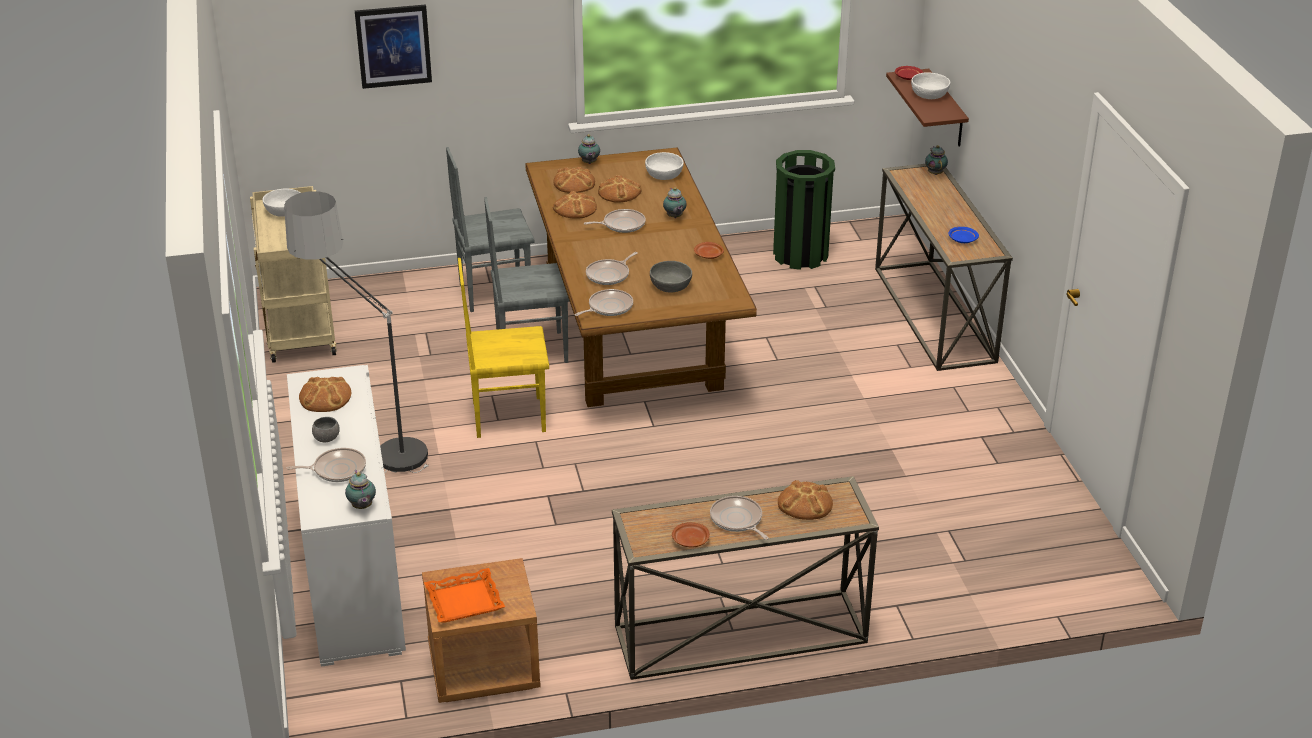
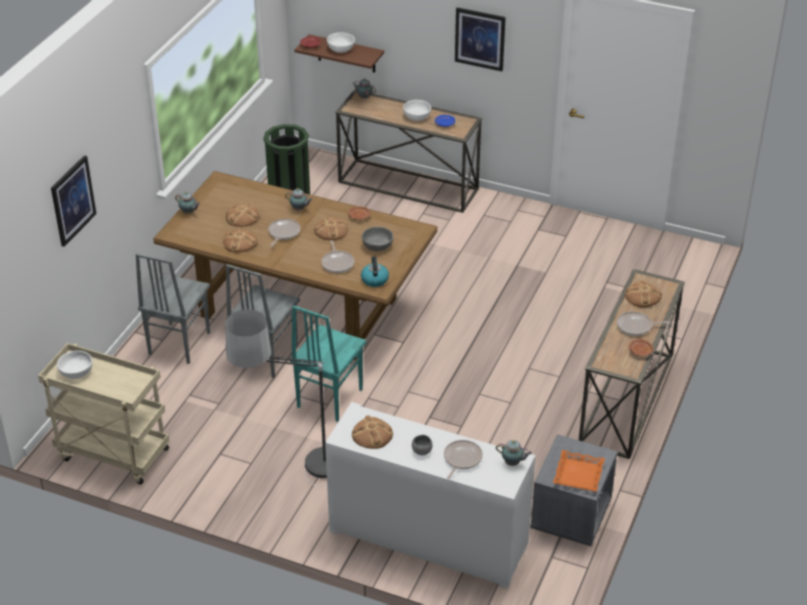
camera: 55 degrees left, 5 degrees up
brown nightstand [422,558,541,703] -> grey nightstand [530,434,617,546]
yellow chair [458,258,549,438] -> turquoise chair [290,305,367,422]
bread [553,167,595,193] -> bread moved to [314,216,348,240]
frying pan [574,289,633,316] -> kettle [361,256,389,287]
white bowl [645,152,684,180] -> white bowl moved to [403,100,431,121]
none -> picture [455,7,506,71]

